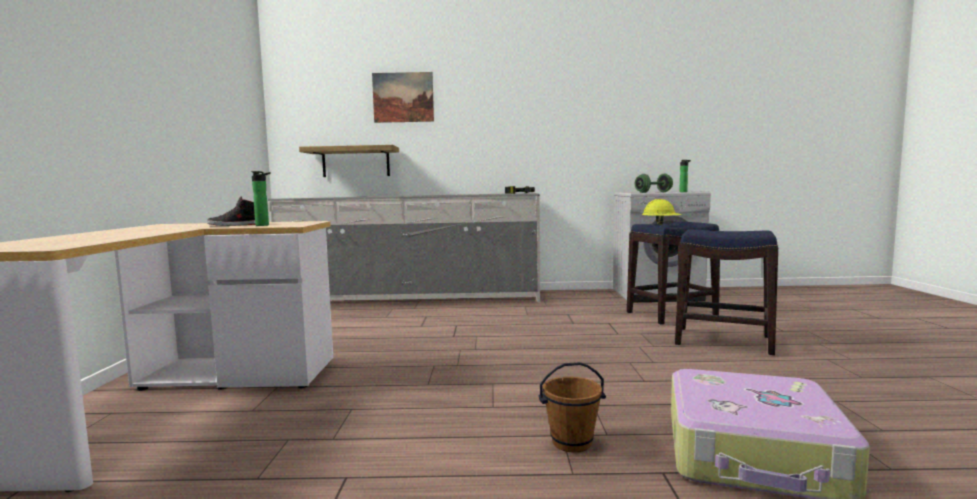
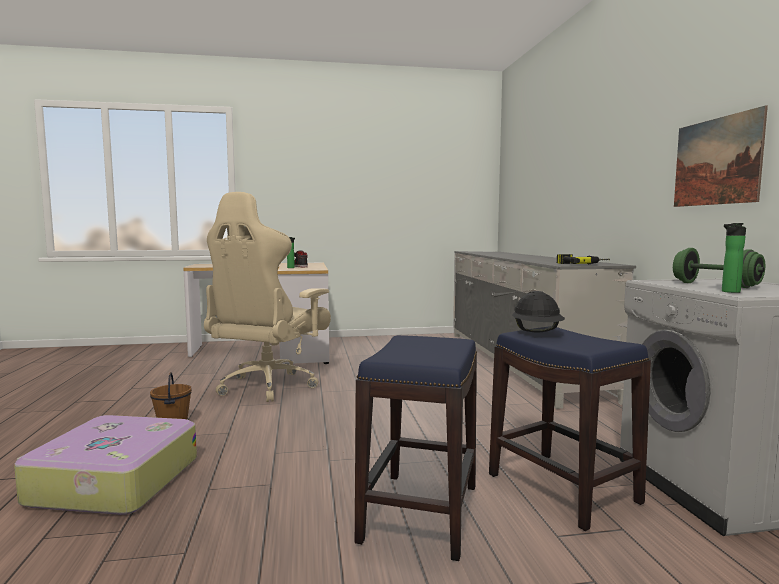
camera: 80 degrees right, 0 degrees up
shelf [299,145,399,177] -> none
picture [372,72,434,123] -> picture moved to [674,105,768,207]
yellow hard hat [642,199,682,225] -> black hard hat [512,291,565,333]
none -> beige office chair [204,192,331,402]

